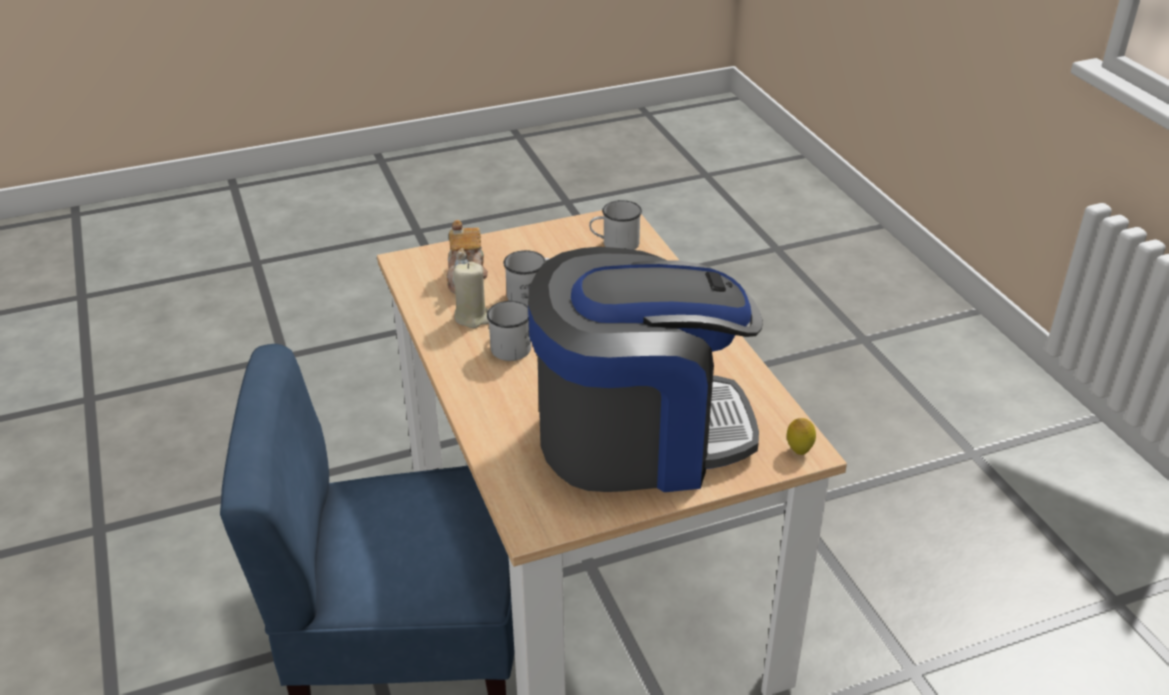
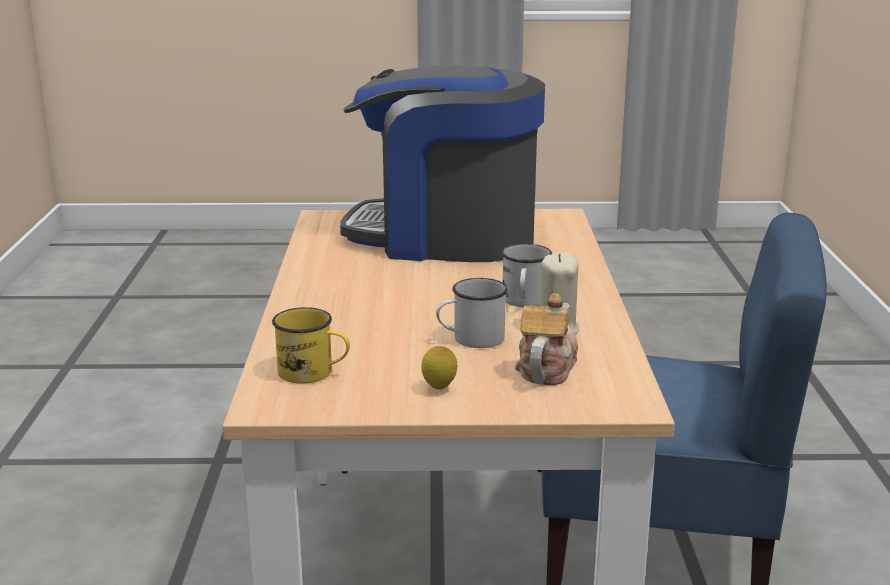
camera: 160 degrees left, 15 degrees down
white mug [589,200,642,250] -> yellow mug [272,307,350,384]
lemon [787,418,816,455] -> lemon moved to [421,346,457,390]

